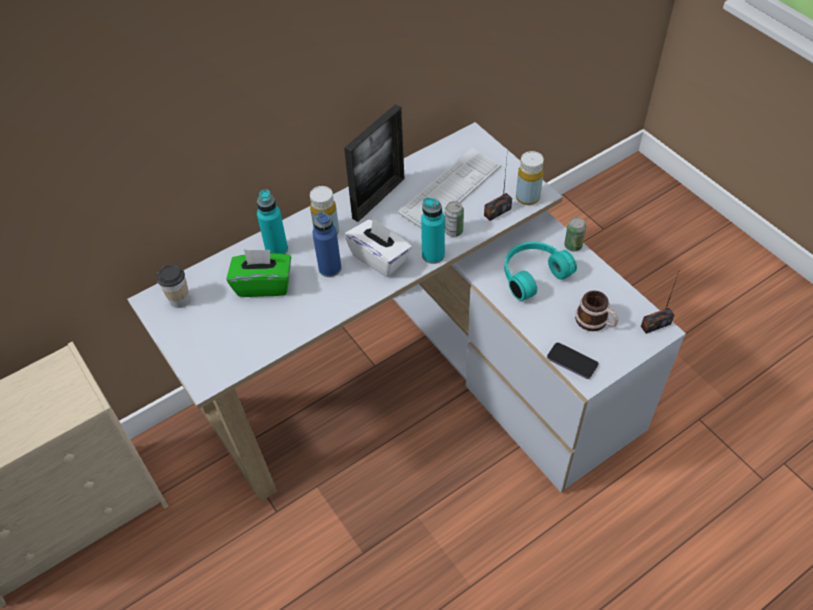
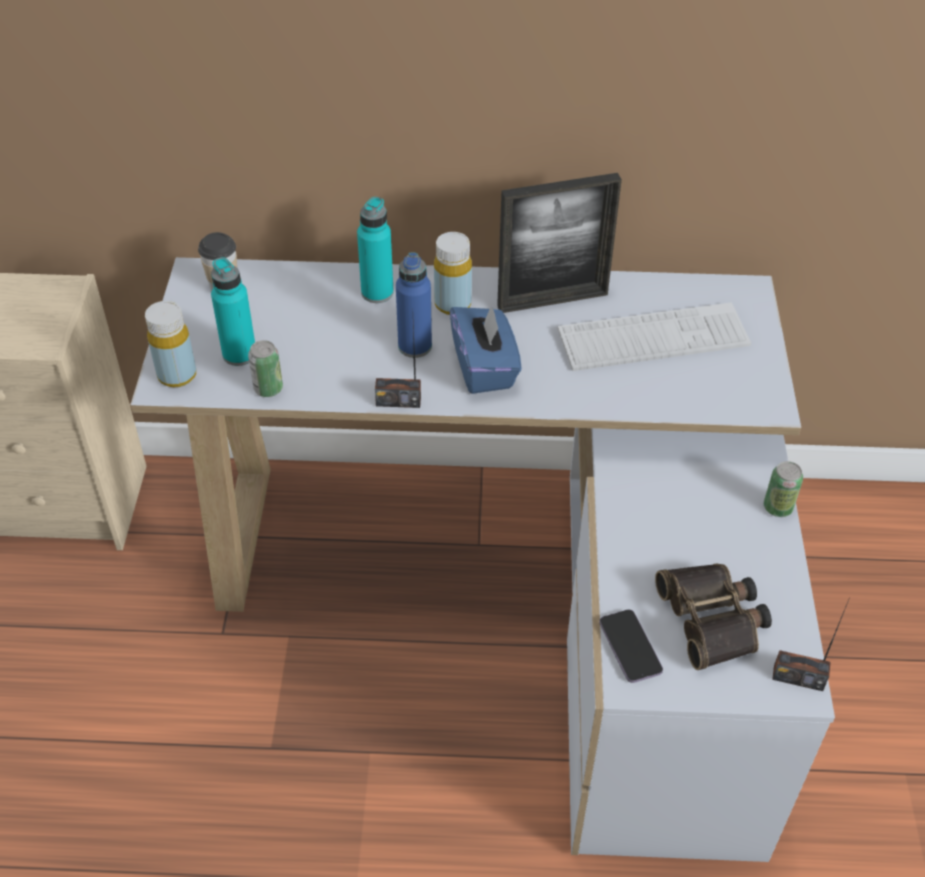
camera: 35 degrees right, 5 degrees down
green tissue box [226,249,291,297] -> none
white tissue box [345,218,412,277] -> blue tissue box [450,303,522,394]
turquoise bottle [421,197,445,264] -> turquoise bottle moved to [211,257,255,366]
can [445,201,464,237] -> can moved to [248,340,283,397]
radio [484,160,512,221] -> radio moved to [375,322,421,408]
turquoise headphones [504,242,577,301] -> none
yellow bottle [516,151,544,205] -> yellow bottle moved to [145,301,196,387]
mug [575,291,619,331] -> binoculars [655,563,772,670]

